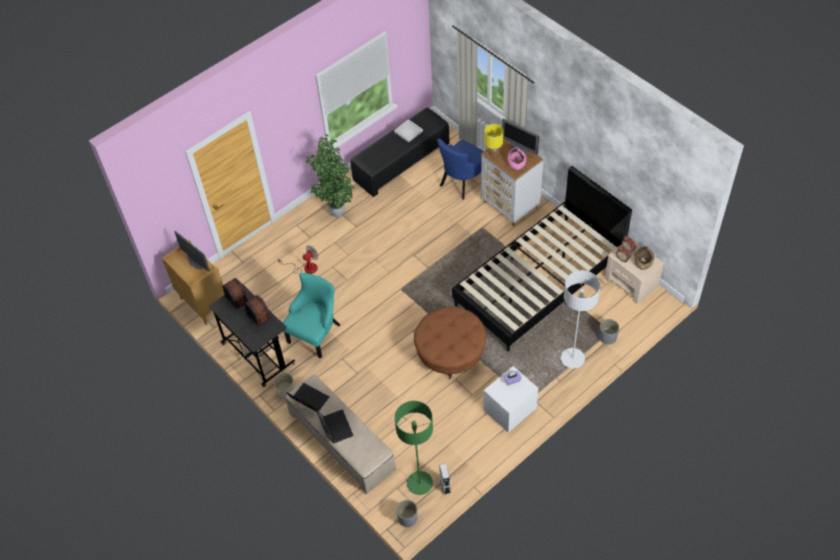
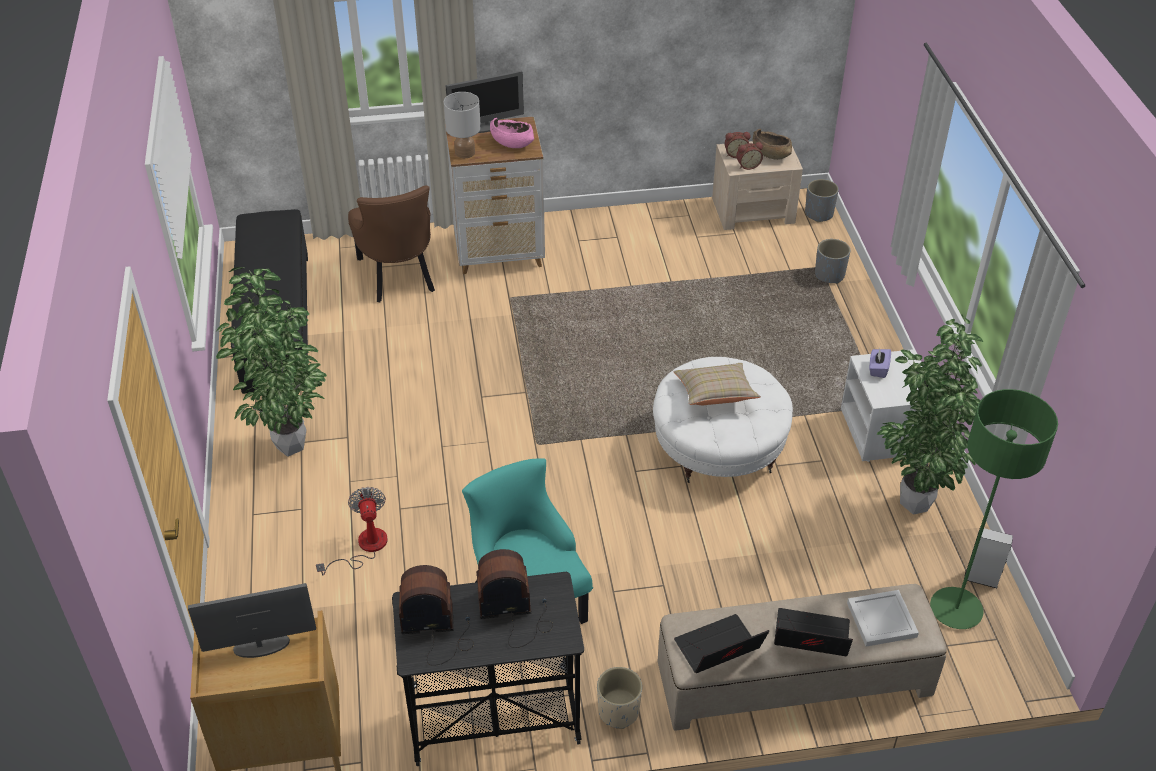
camera: 60 degrees left, 10 degrees down
white tray [394,119,423,143] -> white tray moved to [847,590,919,647]
grey planter [396,500,418,527] -> grey planter moved to [805,179,839,222]
brown ottoman [414,307,486,379] -> white ottoman [653,357,793,483]
blue chair [437,139,484,200] -> brown chair [348,186,435,302]
black bed [452,166,632,351] -> none
yellow table lamp [485,124,503,157] -> grey table lamp [444,92,481,158]
grey floor lamp [561,270,600,369] -> none
none -> beige pillow [674,363,761,405]
none -> potted plant [877,315,984,515]

